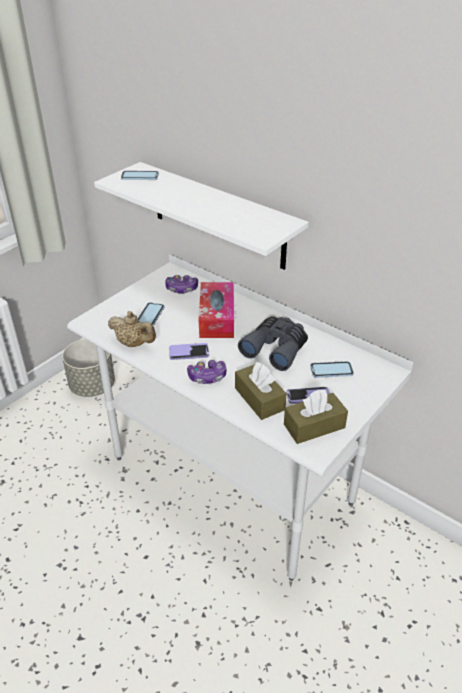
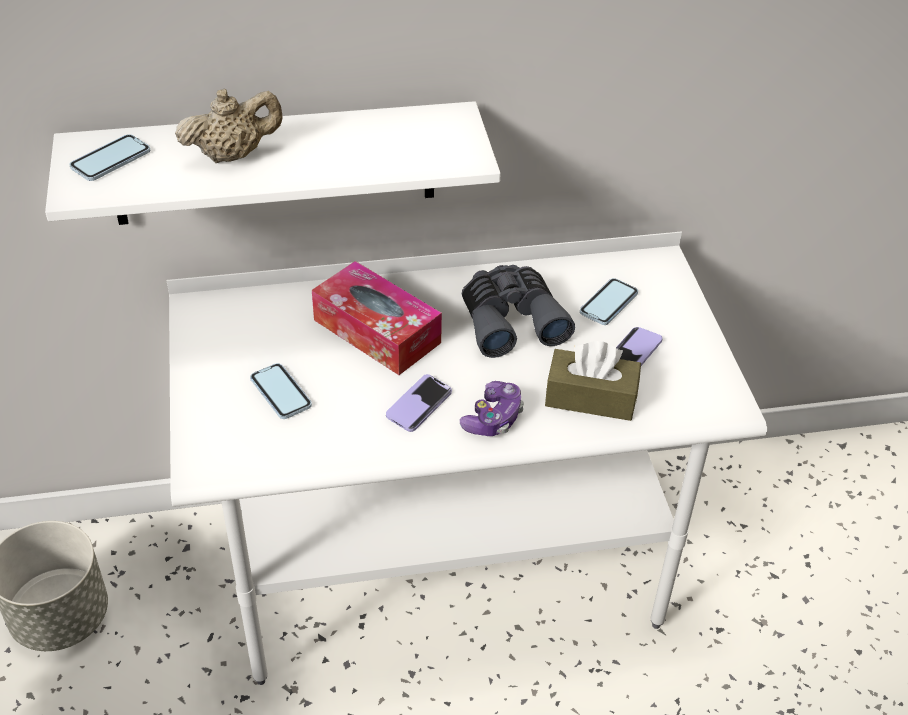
camera: 50 degrees left, 5 degrees up
beige teapot [108,311,156,347] -> beige teapot moved to [175,89,283,163]
game controller [165,275,198,293] -> none
brown tissue box [284,390,348,444] -> none

